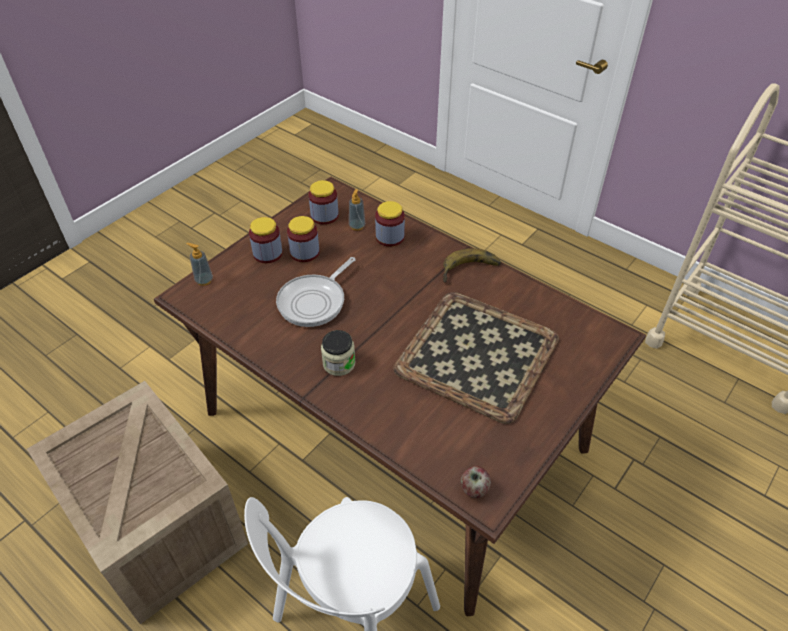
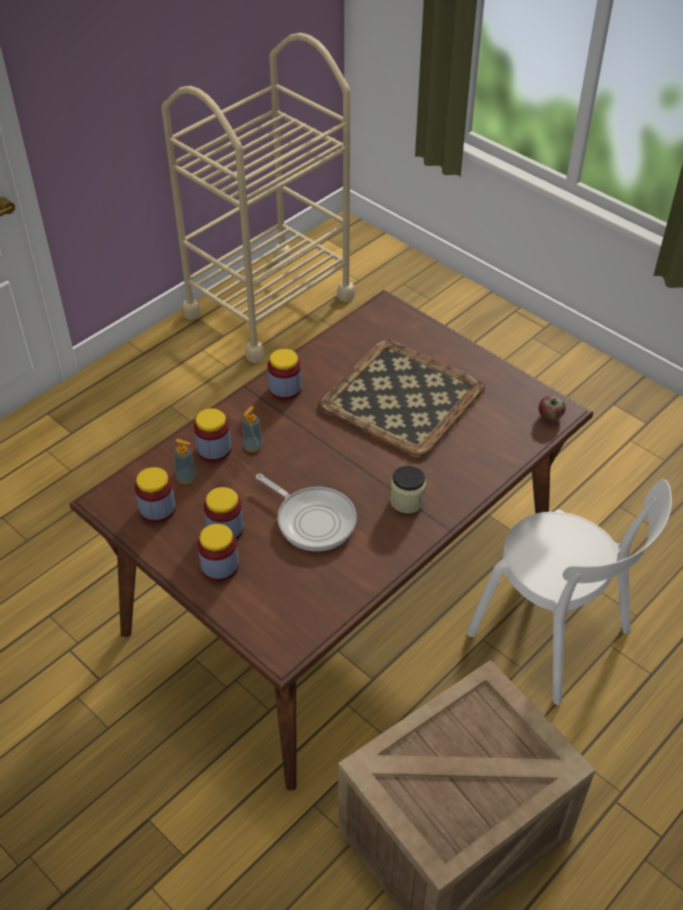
camera: 85 degrees left, 0 degrees up
soap dispenser [186,243,213,286] -> soap dispenser moved to [242,406,263,452]
banana [443,248,501,283] -> jar [267,349,302,400]

